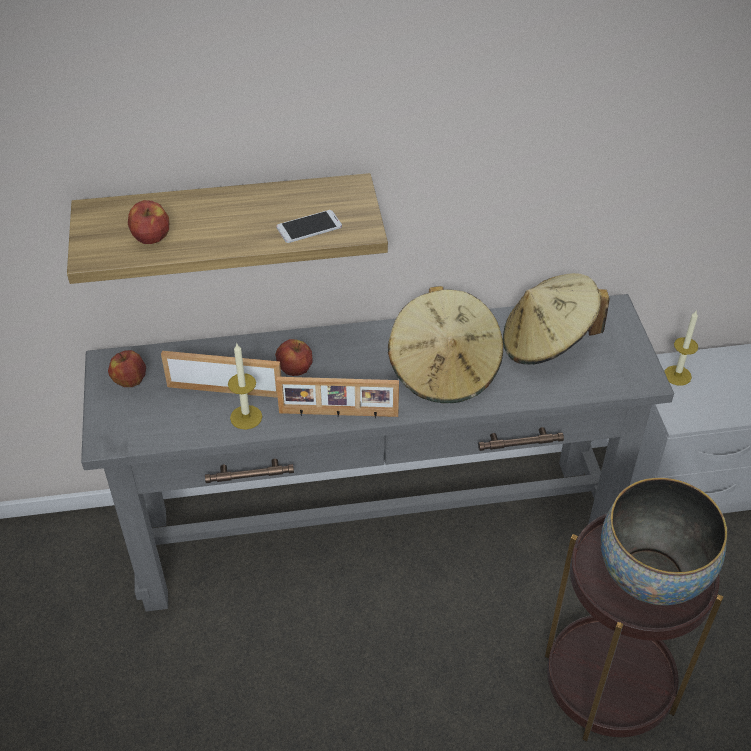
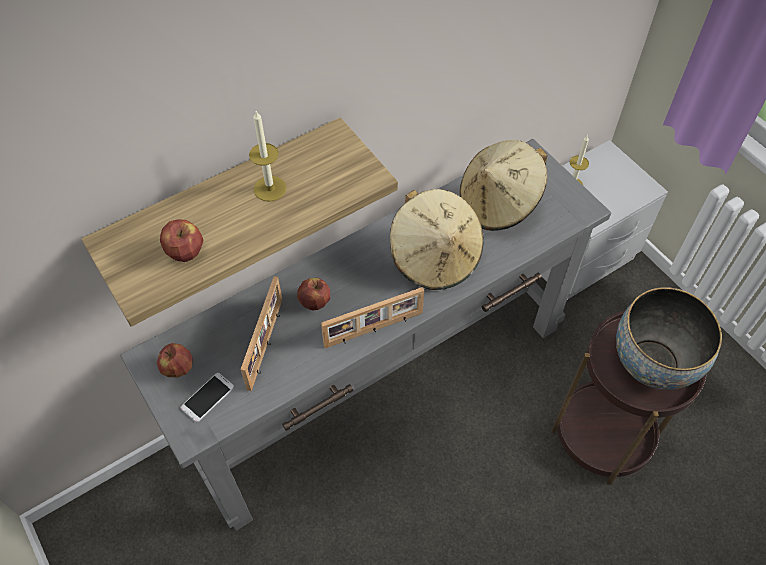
camera: 25 degrees left, 10 degrees up
picture frame [161,351,281,398] -> picture frame turned 120 degrees clockwise [240,276,283,391]
candle [228,344,262,430] -> candle moved to [249,111,287,202]
phone [276,210,342,243] -> phone moved to [180,373,234,422]

